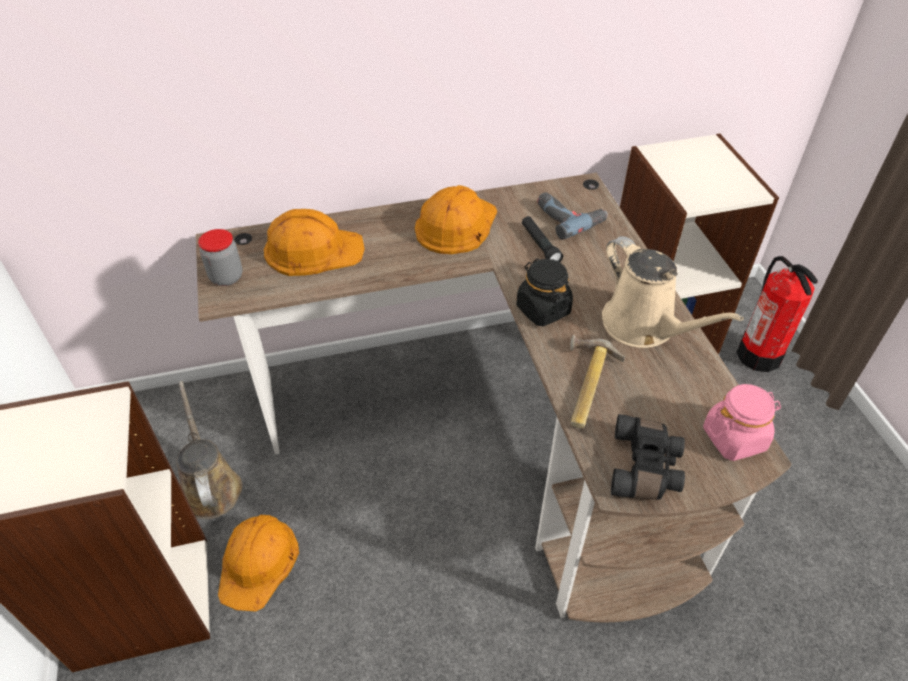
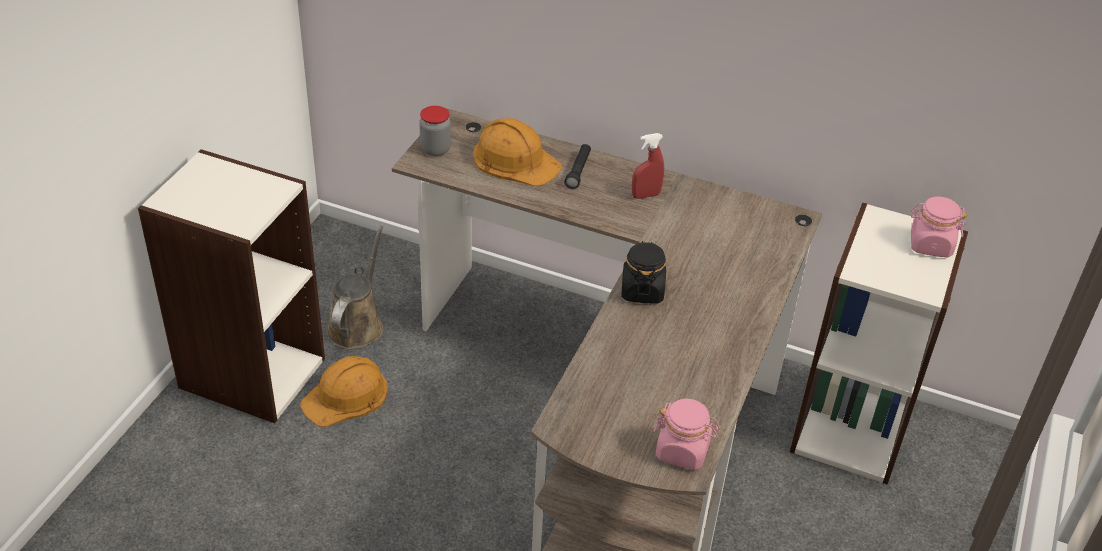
camera: 35 degrees right, 5 degrees down
orange hard hat [415,185,497,254] -> red spray bottle [632,133,664,199]
black flashlight [522,216,563,262] -> black flashlight moved to [564,144,591,189]
power drill [537,192,608,240] -> none
hammer [570,334,625,428] -> none
beige watering can [602,236,744,348] -> none
black binoculars [611,414,685,500] -> none
fire extinguisher [736,256,818,372] -> none
none -> pink jar [911,196,967,257]

